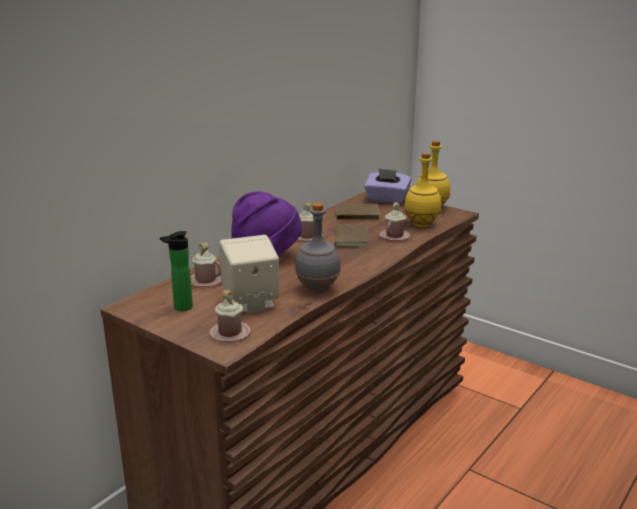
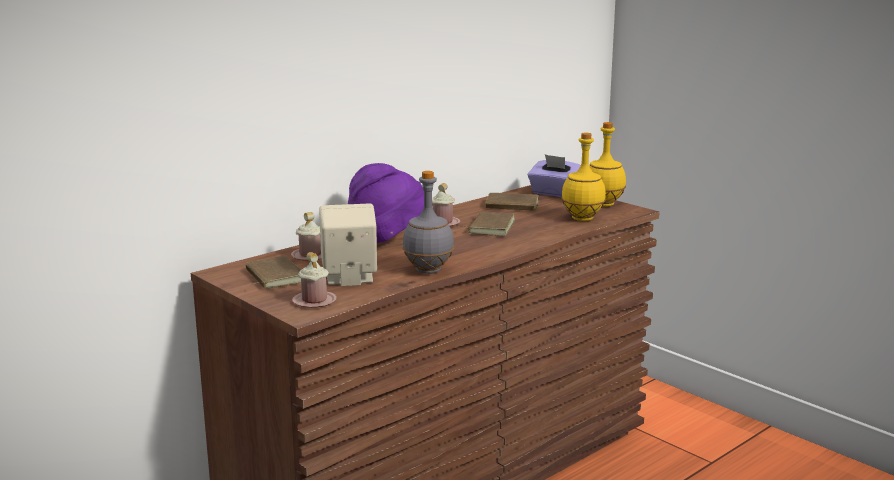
camera: 10 degrees right, 5 degrees down
bottle [160,231,193,311] -> brown book [245,256,301,289]
pink mug [379,202,410,241] -> none

